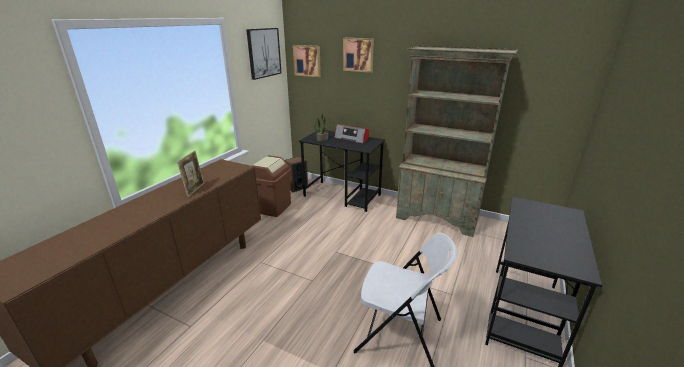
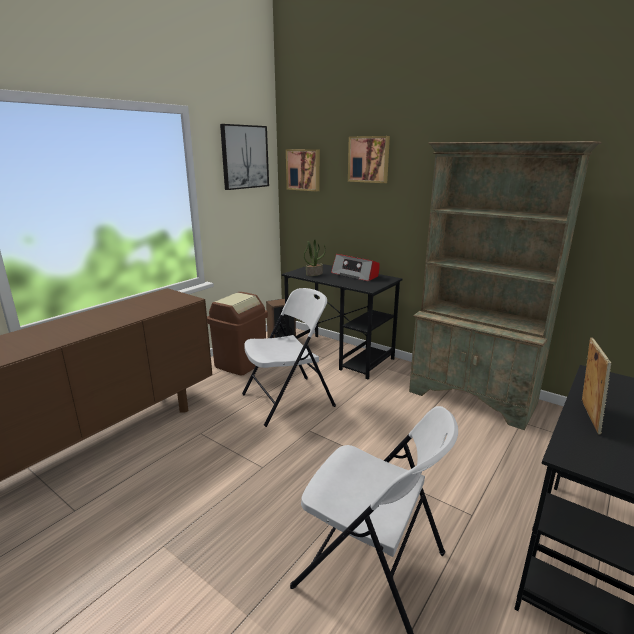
camera: 10 degrees right, 5 degrees down
picture frame [177,151,204,197] -> picture frame moved to [582,338,611,435]
none -> white chair [242,288,336,427]

